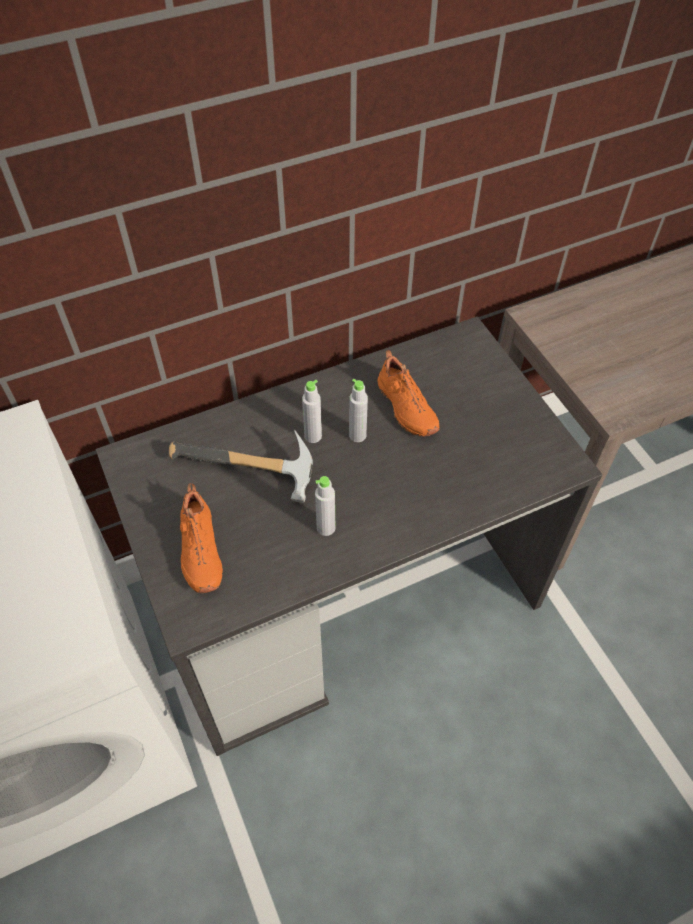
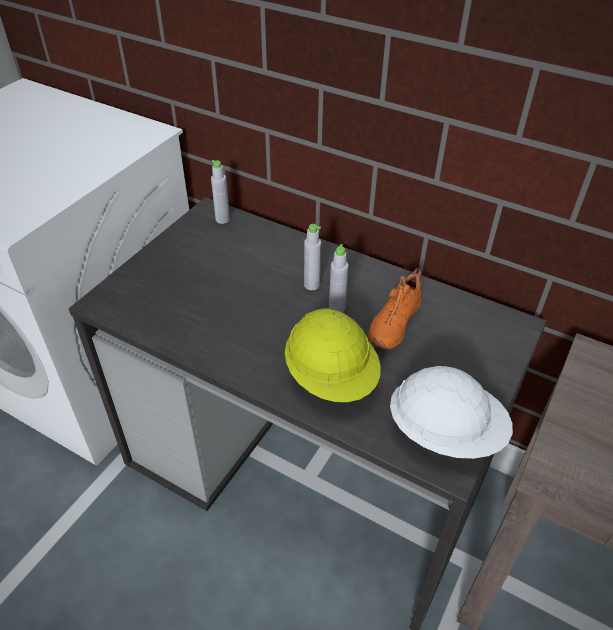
camera: 55 degrees right, 10 degrees down
hammer [169,429,313,503] -> none
orange shoe [180,483,223,593] -> none
grey bottle [315,476,335,536] -> grey bottle moved to [211,160,230,224]
none -> yellow hard hat [285,308,381,402]
none -> white hard hat [390,366,513,459]

